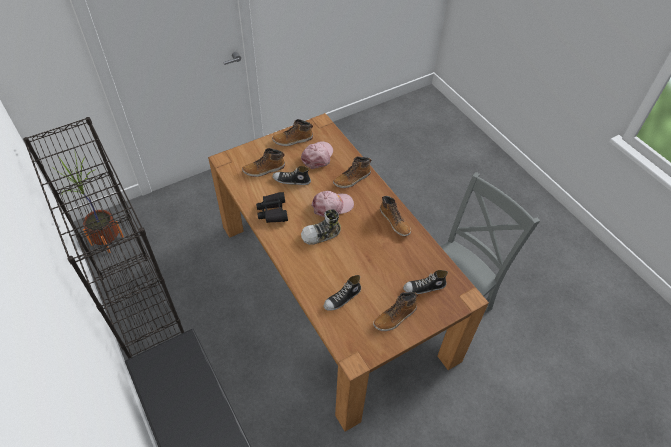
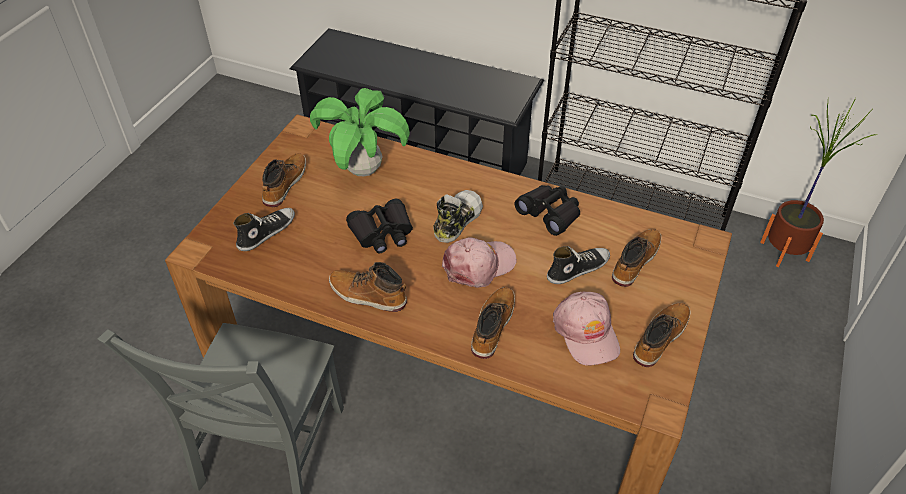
camera: 145 degrees right, 5 degrees down
pink cap [312,191,354,218] -> pink cap turned 150 degrees counterclockwise [442,237,517,288]
shoe [323,275,361,310] -> potted plant [310,88,410,176]
none -> black binoculars [346,199,413,253]

